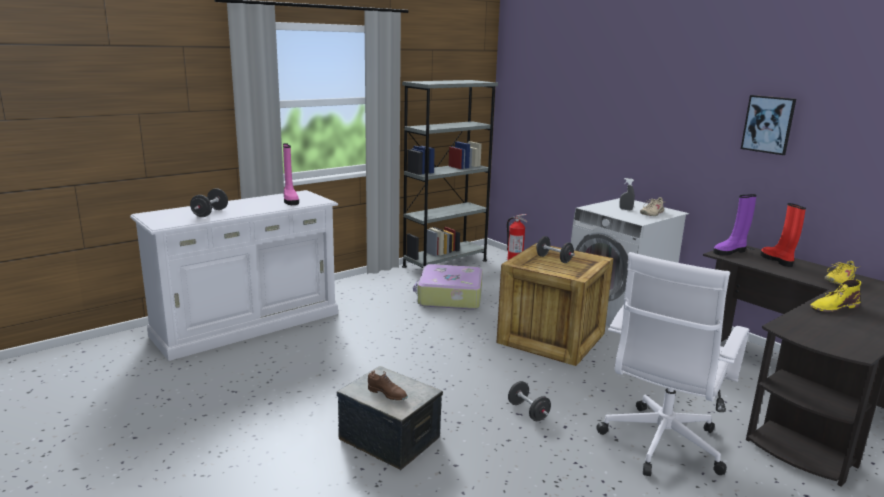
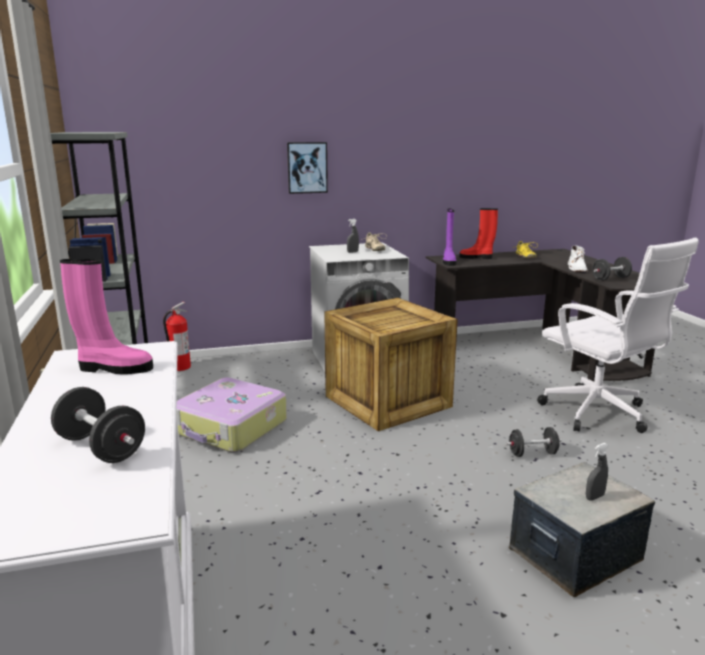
camera: 65 degrees left, 0 degrees up
brown shoe [368,370,408,400] -> grey spray bottle [586,443,609,501]
black dumbbell [536,236,575,263] -> black dumbbell moved to [592,257,632,281]
picture [741,95,796,155] -> picture moved to [287,142,328,194]
yellow boot [810,279,861,312] -> white boot [568,246,588,273]

